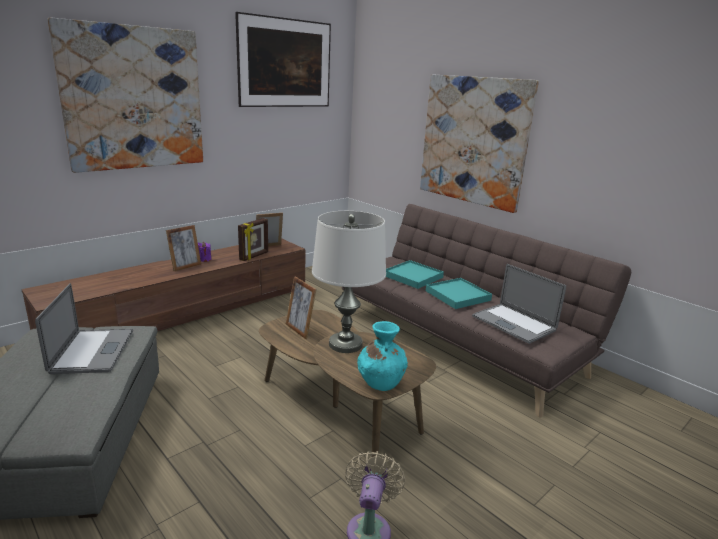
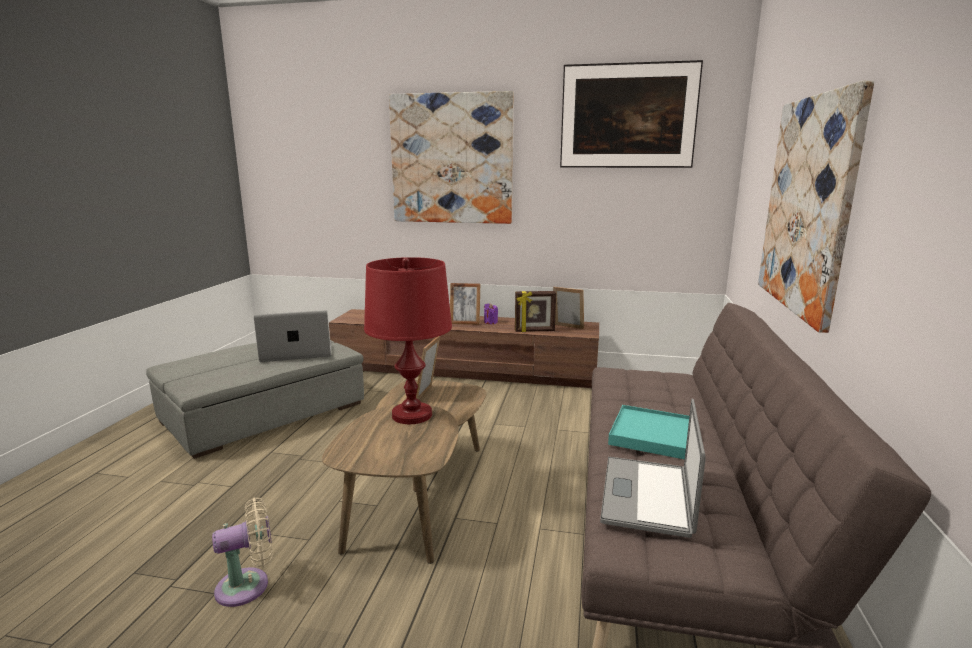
camera: 55 degrees right, 5 degrees down
laptop [35,283,133,374] -> laptop turned 150 degrees counterclockwise [254,310,331,362]
white table lamp [312,211,386,353] -> red table lamp [364,257,452,424]
turquoise vase [357,321,408,391] -> none
turquoise tray [386,260,444,289] -> none

